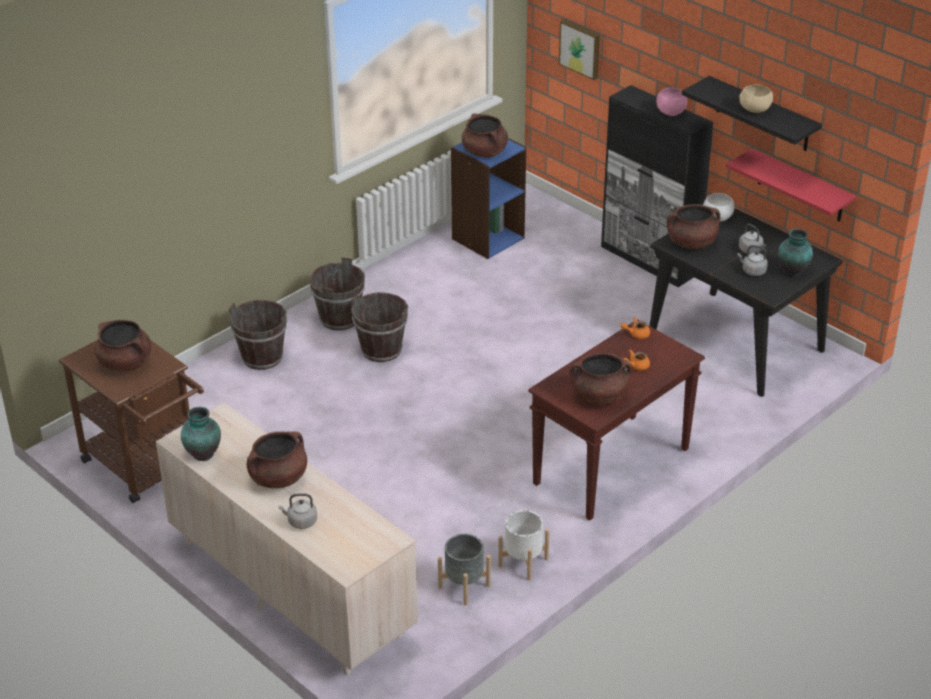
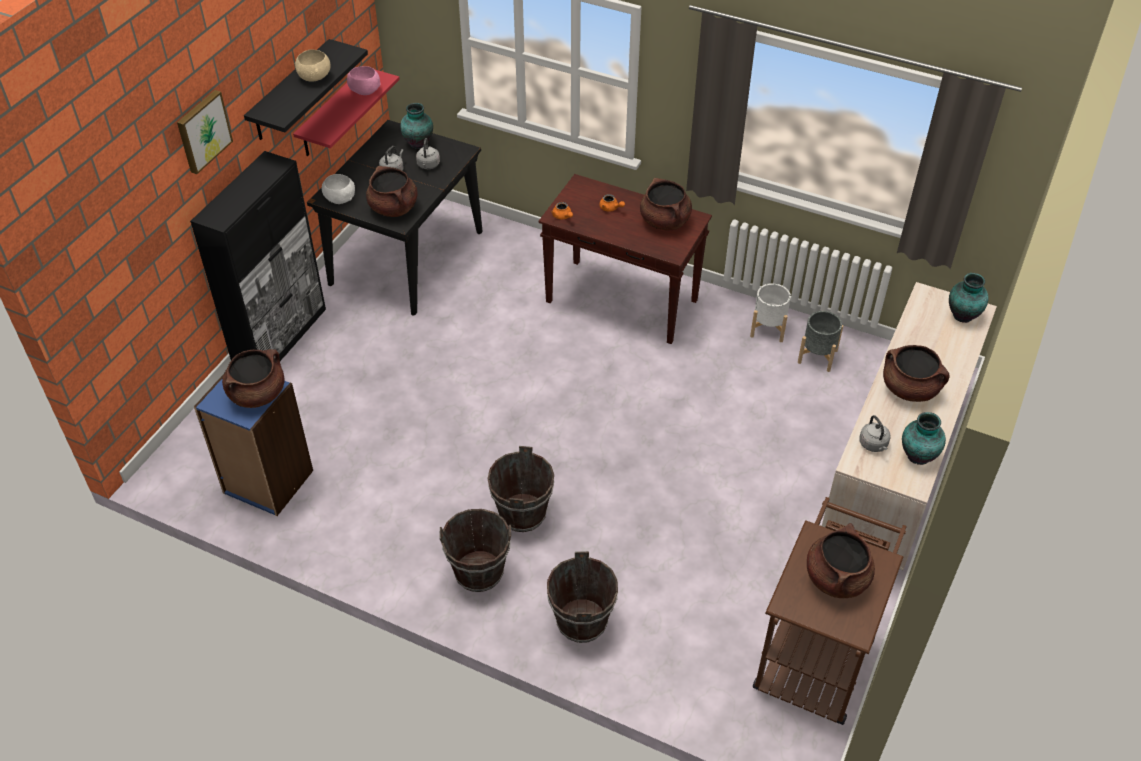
camera: 110 degrees left, 10 degrees up
grey kettle [278,493,317,529] -> grey kettle moved to [859,415,891,452]
picture [559,20,600,80] -> picture moved to [177,90,233,174]
pink bowl [656,88,687,116] -> pink bowl moved to [347,66,381,95]
none -> vase [949,273,988,323]

